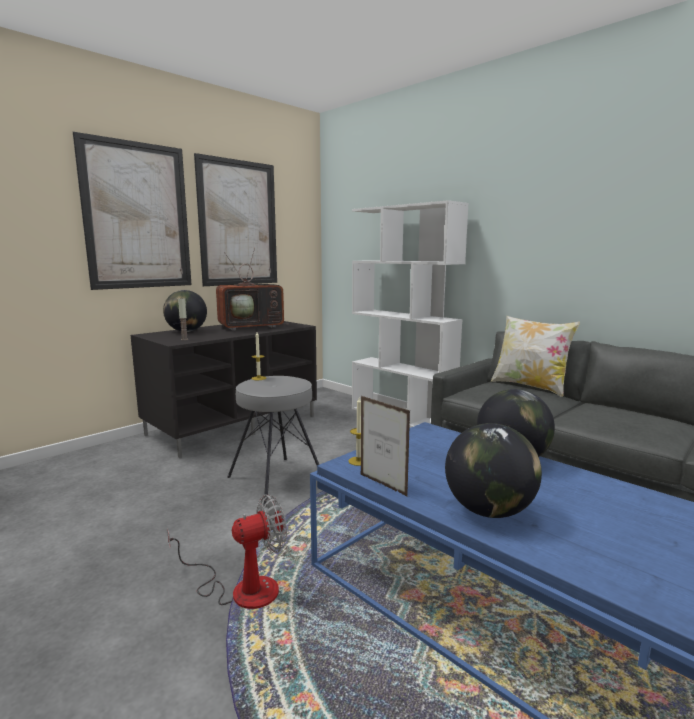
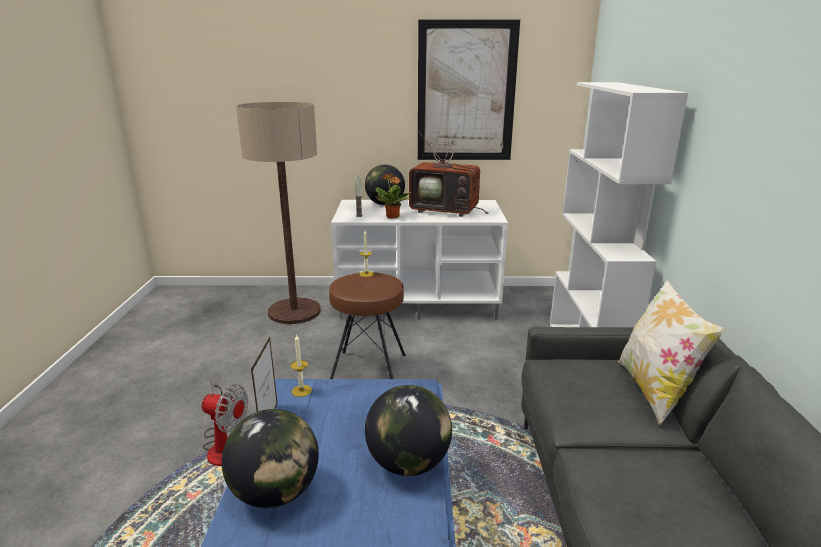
camera: 45 degrees right, 10 degrees up
picture [73,132,192,290] -> none
black tv stand [131,321,317,458] -> white tv stand [331,200,508,320]
grey stool [227,376,319,506] -> brown stool [329,272,406,379]
none -> floor lamp [236,102,321,324]
none -> potted plant [376,173,411,218]

